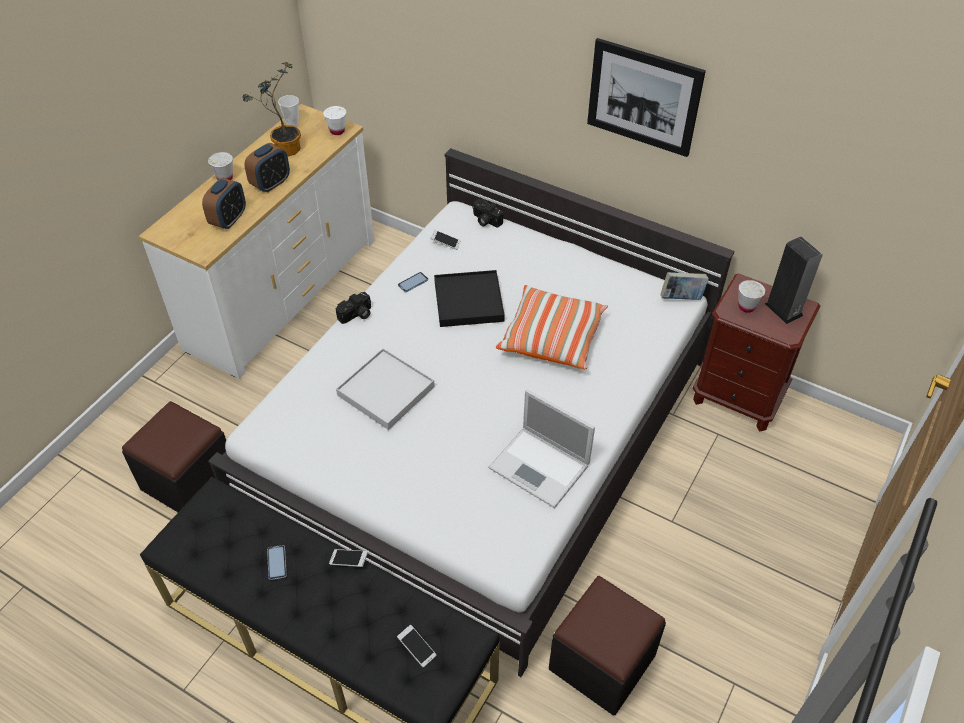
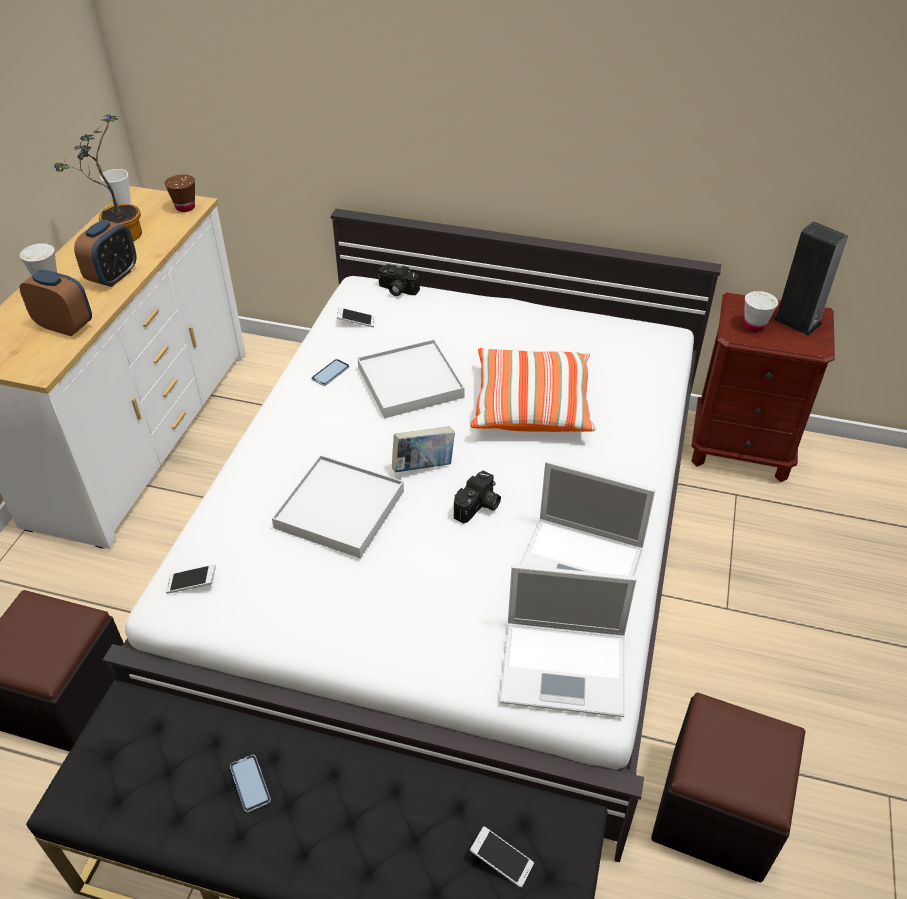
camera: 15 degrees left, 5 degrees down
alarm clock [202,178,246,229] -> alarm clock turned 75 degrees counterclockwise [20,270,92,336]
white cup [323,106,346,135] -> brown cup [165,174,195,212]
phone [329,549,368,567] -> phone moved to [166,564,216,594]
camera [336,292,371,324] -> camera moved to [454,470,501,524]
black tray [434,270,505,327] -> white tray [358,339,465,418]
picture [587,38,706,157] -> none
book [661,272,709,300] -> book moved to [392,426,455,472]
none -> laptop [499,564,637,717]

